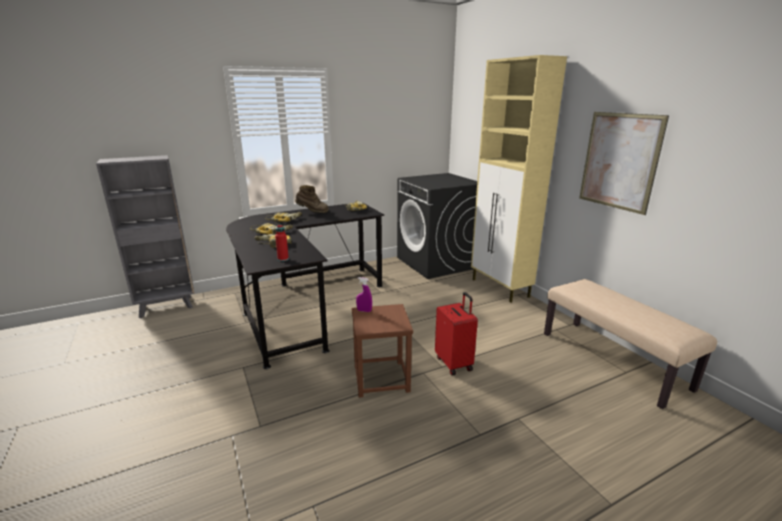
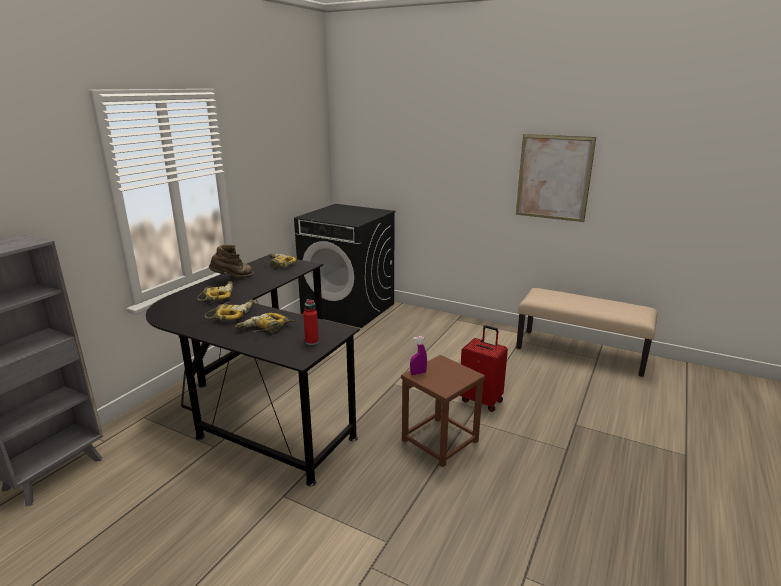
camera: 35 degrees left, 0 degrees up
beige cabinet [471,55,567,303] -> none

